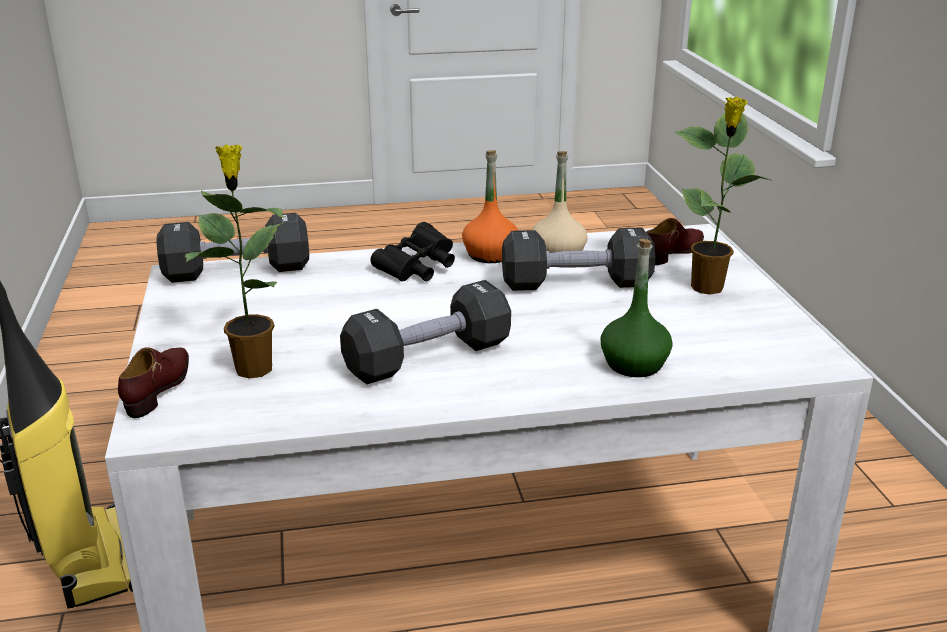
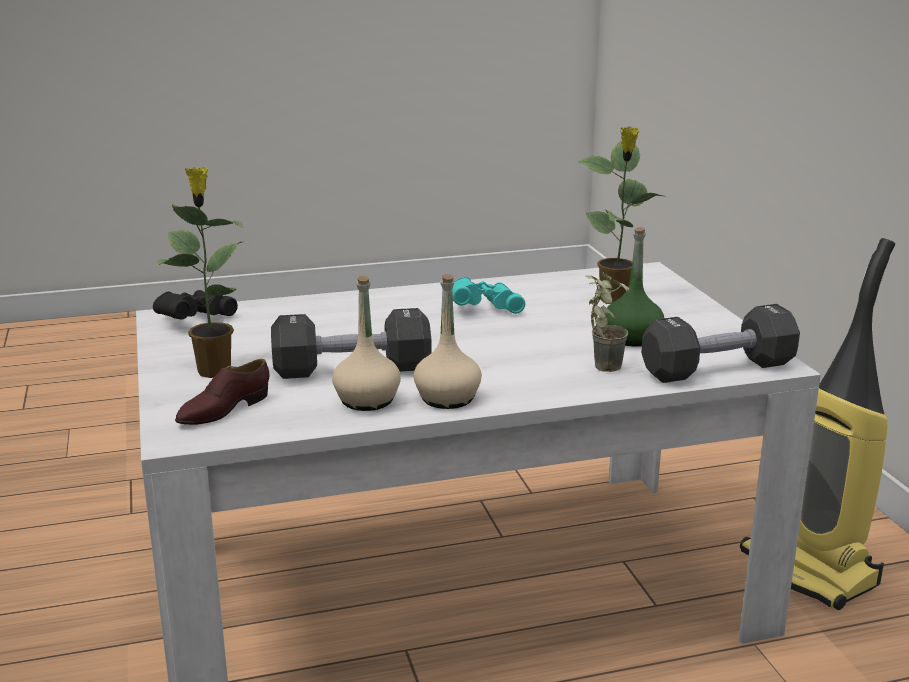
camera: 175 degrees right, 5 degrees down
brown shoe [118,347,189,418] -> none
black dumbbell [340,280,511,384] -> turquoise binoculars [452,277,525,314]
black binoculars [370,222,455,282] -> black binoculars moved to [153,290,238,319]
orange bottle [462,150,518,263] -> beige bottle [413,274,482,409]
green bottle [600,239,673,377] -> green bottle moved to [605,227,664,346]
none -> potted plant [586,272,629,372]

